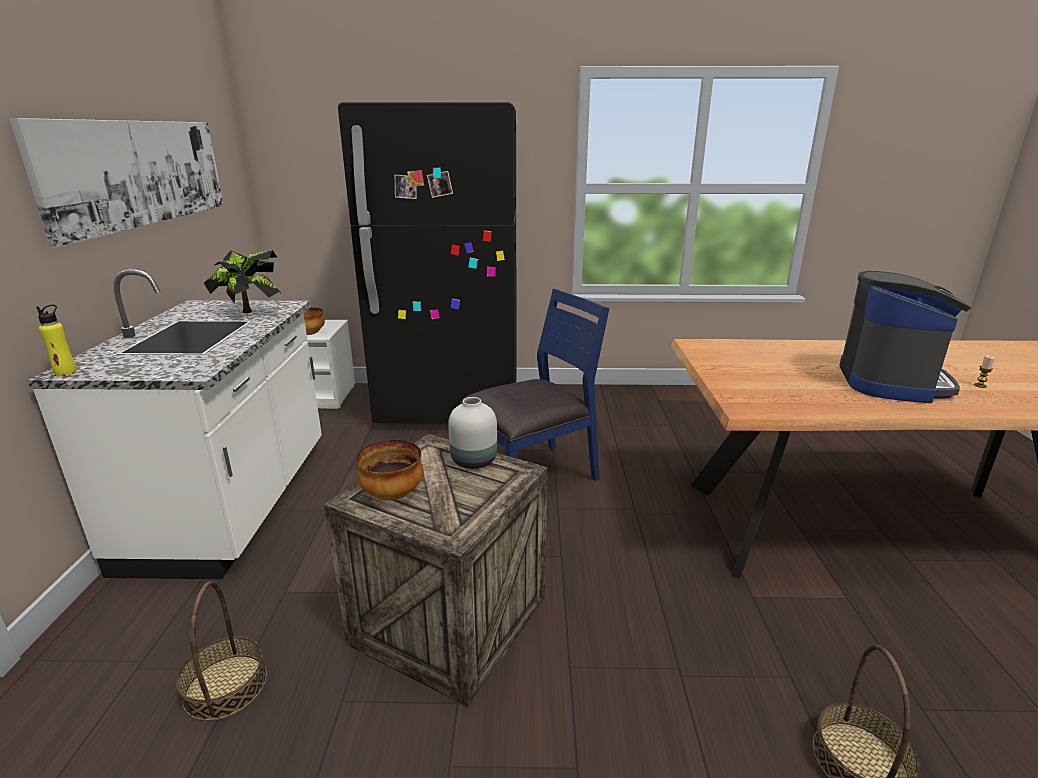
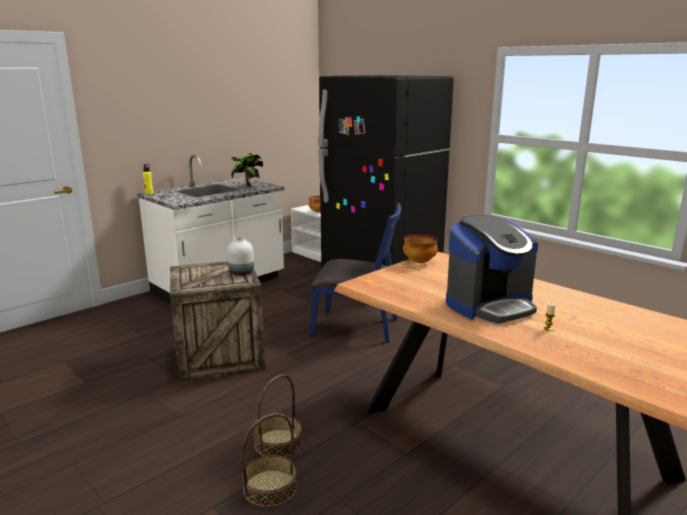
camera: 45 degrees right, 5 degrees down
picture [10,118,224,247] -> none
basket [176,581,267,721] -> basket moved to [253,374,303,457]
bowl [356,440,423,501] -> bowl moved to [403,234,438,263]

